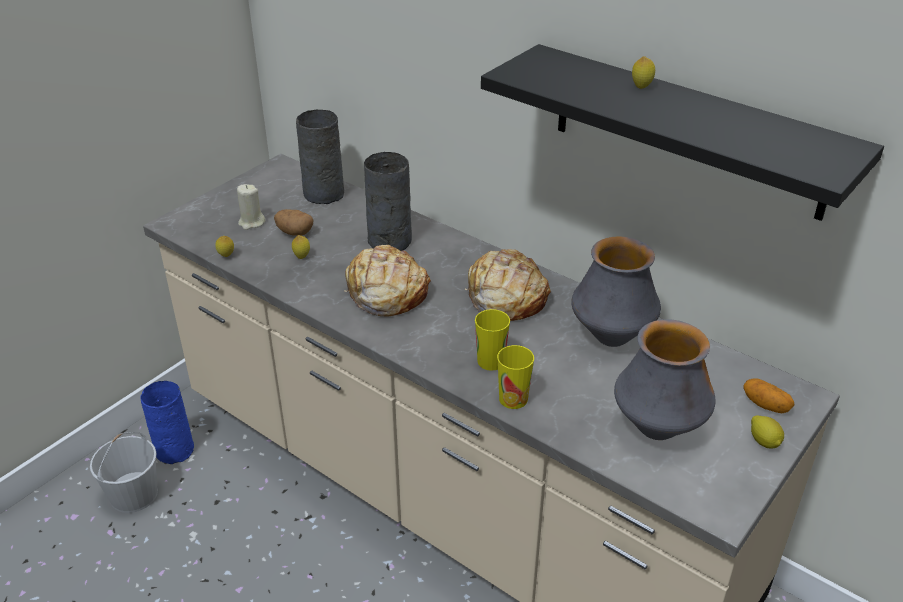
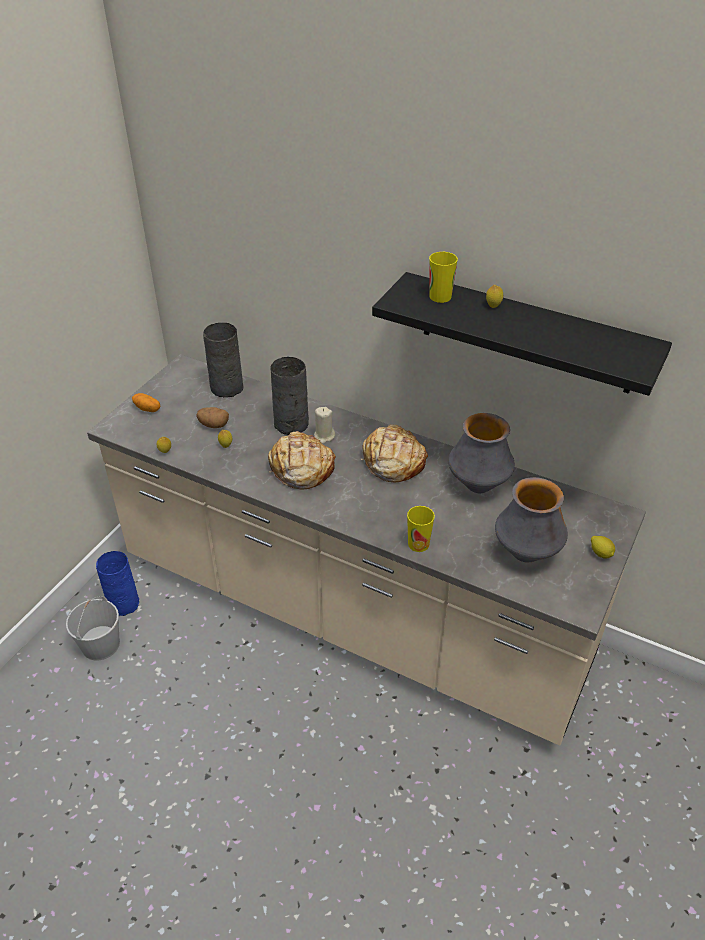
camera: 10 degrees left, 5 degrees up
beige candle [237,184,265,230] -> beige candle moved to [314,407,335,444]
cup [475,309,510,371] -> cup moved to [429,252,458,303]
potato [743,378,794,413] -> potato moved to [132,393,160,412]

